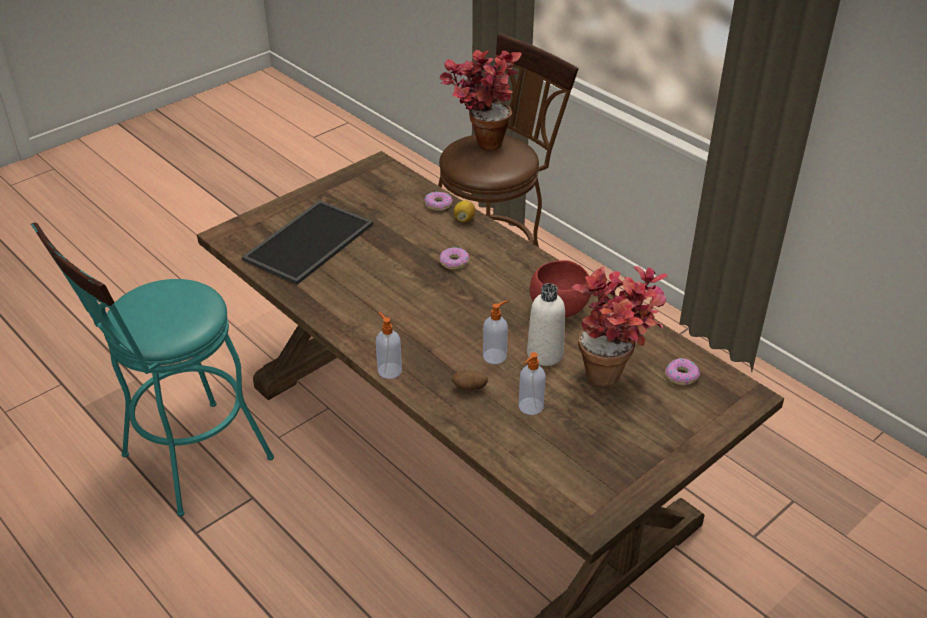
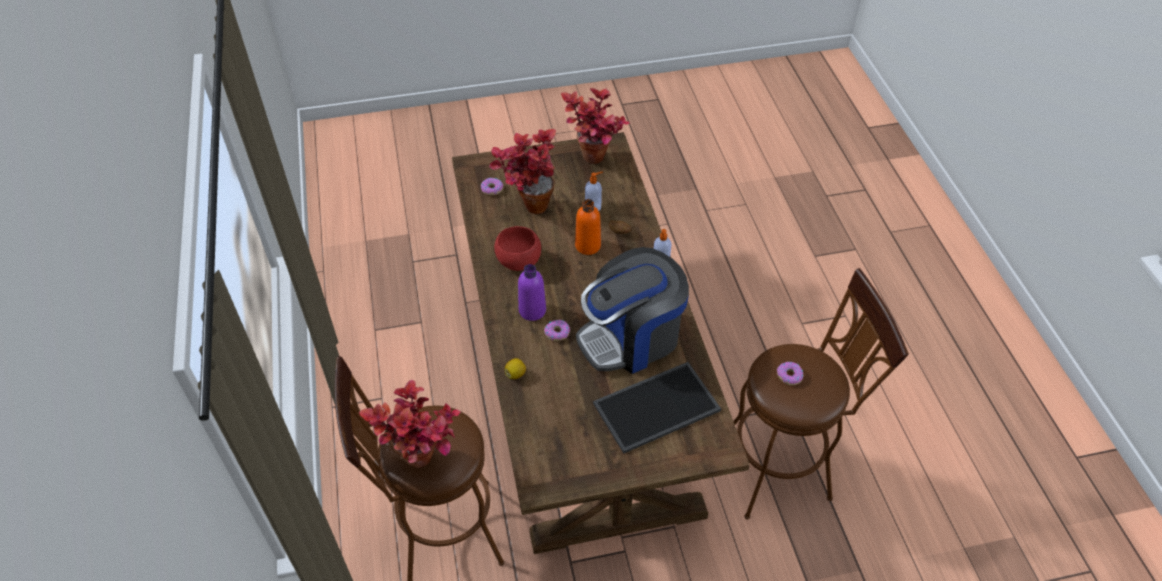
camera: 150 degrees left, 10 degrees up
turquoise stool [31,223,274,517] -> brown stool [734,268,909,520]
donut [424,191,453,211] -> donut moved to [777,362,803,385]
soap dispenser [483,300,508,364] -> orange bottle [575,199,601,255]
white bottle [527,283,565,366] -> none
none -> purple bottle [518,264,546,321]
none -> potted plant [561,88,630,164]
none -> coffee machine [576,247,689,374]

